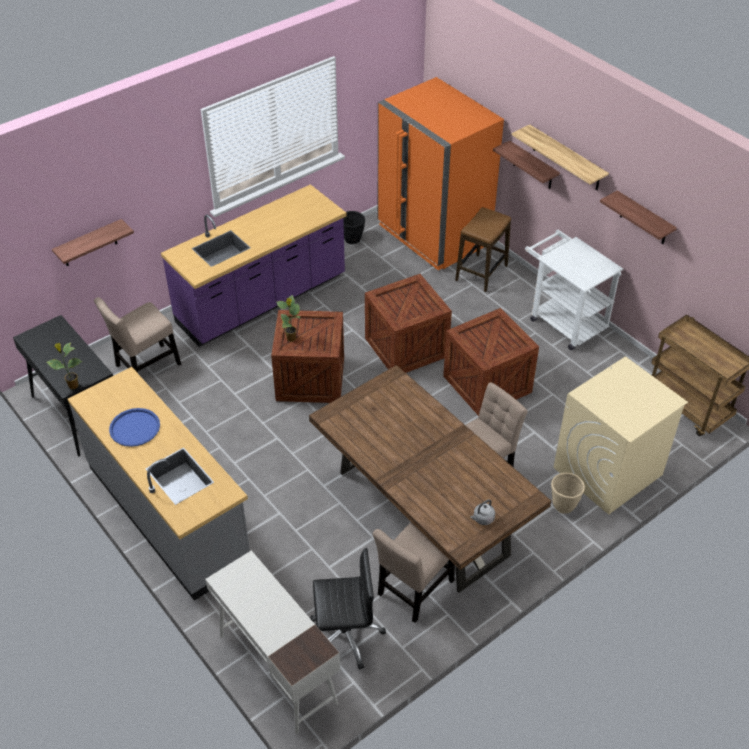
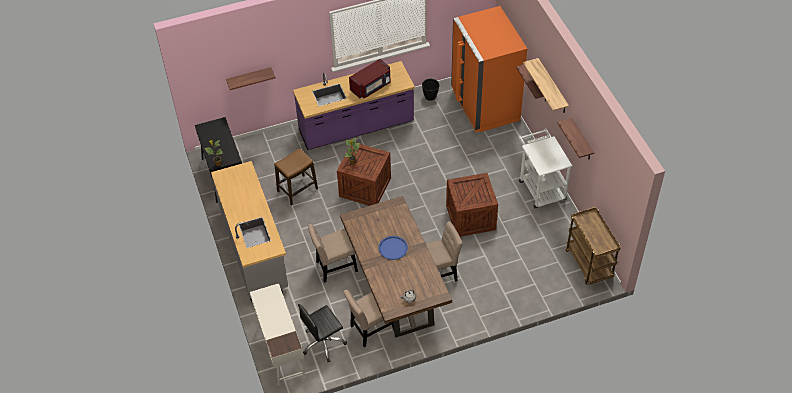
camera: 20 degrees right, 5 degrees up
beige chair [94,297,181,373] -> beige chair moved to [308,224,358,283]
blue tray [109,408,160,447] -> blue tray moved to [378,236,408,260]
black office chair [310,548,386,670] -> black office chair turned 135 degrees clockwise [298,304,347,362]
crate [365,274,452,373] -> none
stool [455,207,511,292] -> stool moved to [274,148,318,206]
beige planter [551,473,585,514] -> none
beige washing machine [554,356,688,515] -> none
none -> red microwave [349,59,390,98]

